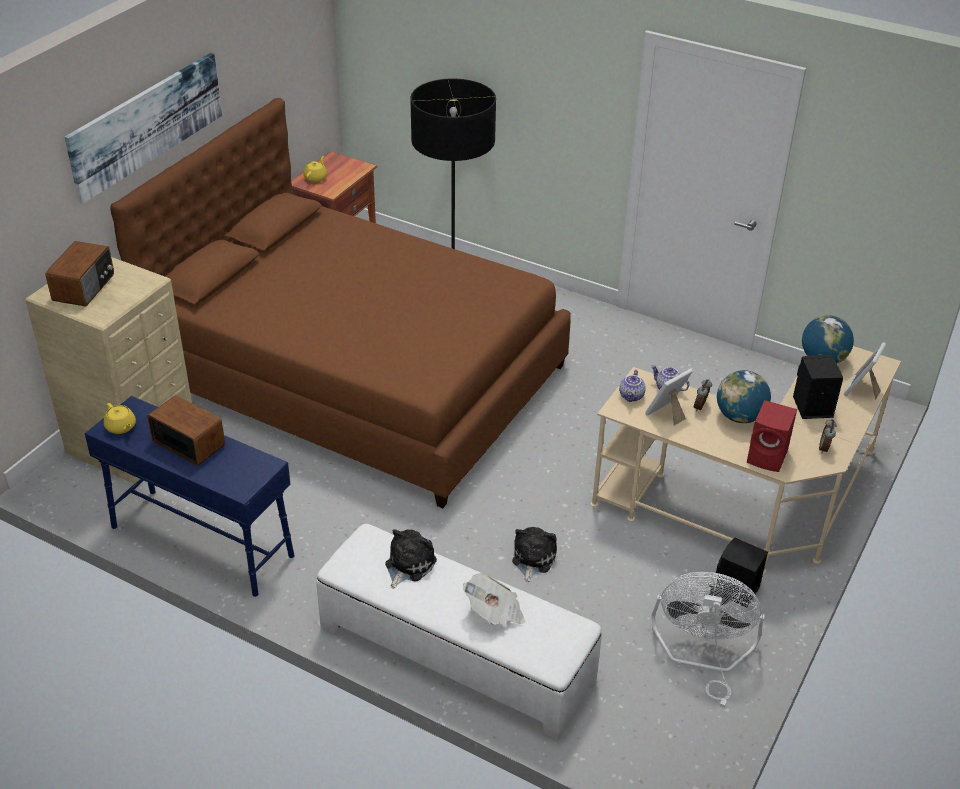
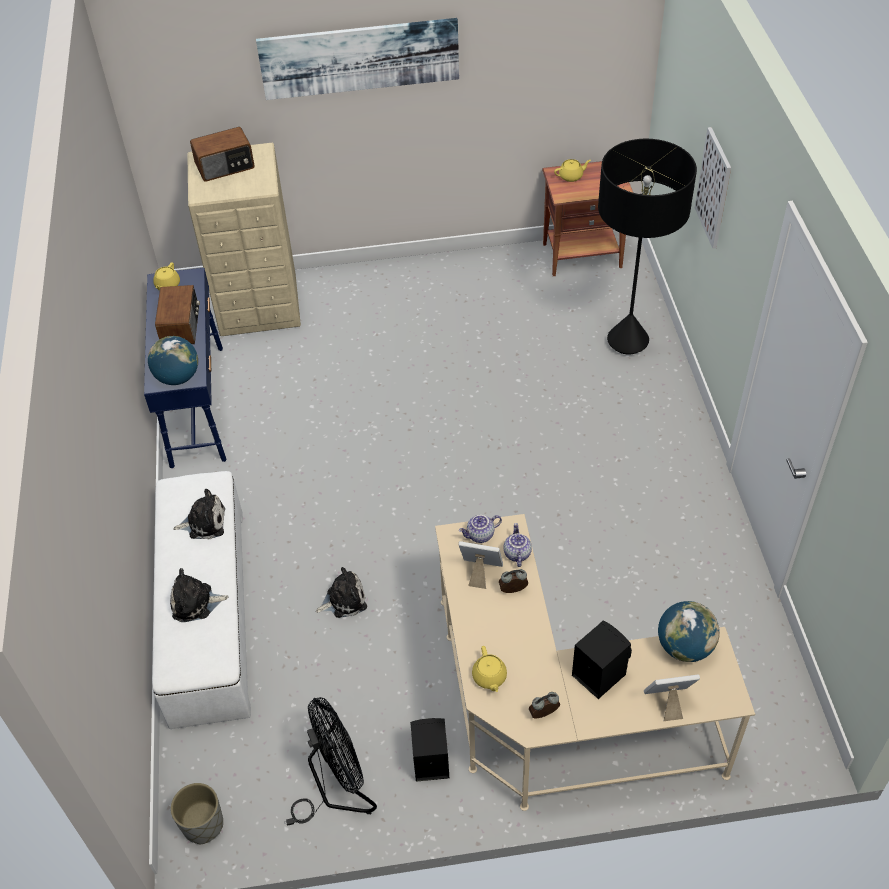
camera: 55 degrees right, 10 degrees up
brown bed [110,98,571,508] -> none
newspaper [463,573,525,626] -> plush toy [170,568,229,622]
white fan [652,572,765,708] -> black fan [284,697,377,826]
globe [717,370,771,423] -> globe moved to [148,336,198,385]
red speaker [747,400,797,472] -> yellow teapot [472,646,507,692]
none -> grey planter [171,783,223,844]
none -> picture [695,127,731,249]

